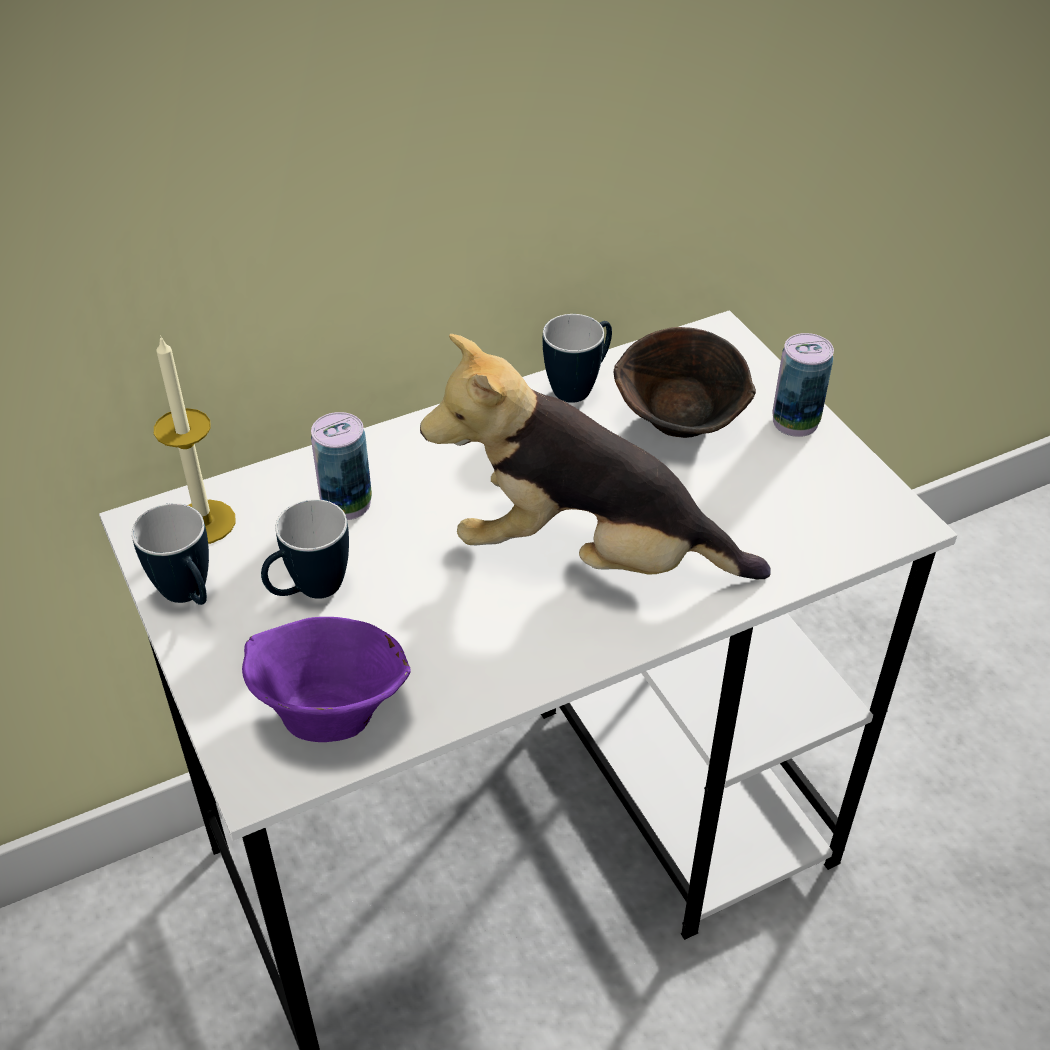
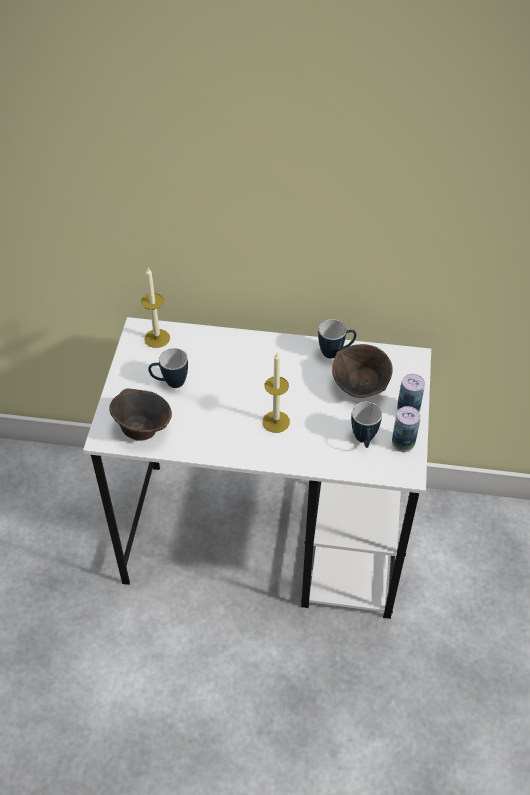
camera: 35 degrees right, 5 degrees up
mug [132,503,209,605] -> mug moved to [351,402,382,448]
purple bowl [242,617,411,742] -> brown bowl [109,388,172,441]
can [311,412,372,520] -> can moved to [392,406,420,452]
plush toy [420,334,771,579] -> candle [263,353,290,433]

